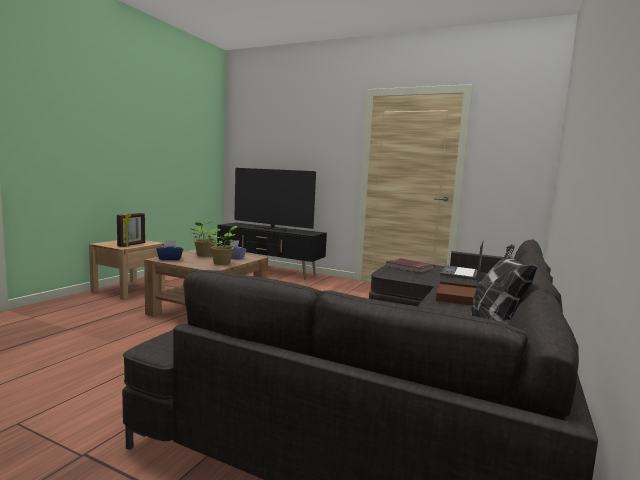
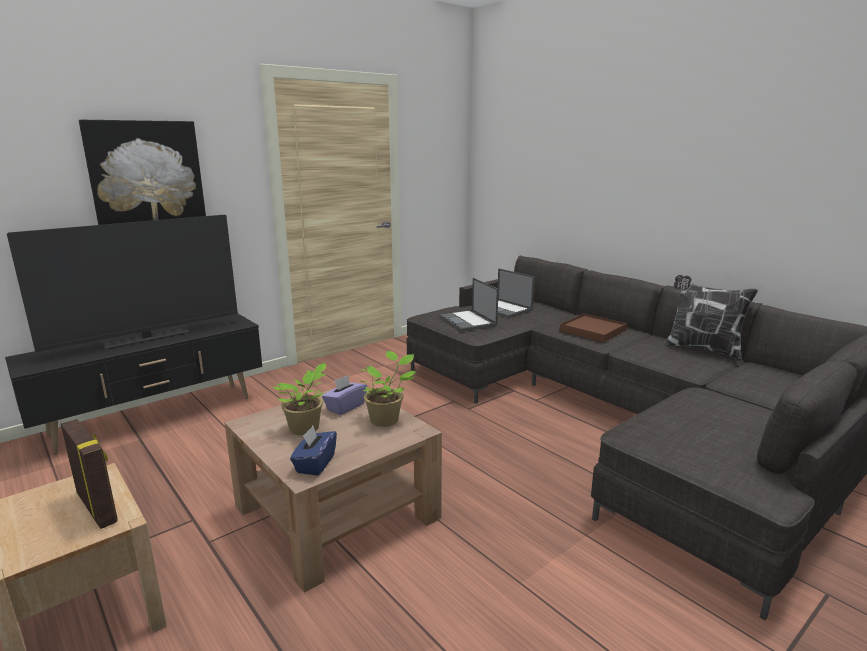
camera: 65 degrees left, 10 degrees up
red book [386,258,435,273] -> laptop [439,278,499,331]
none -> picture [79,120,206,225]

